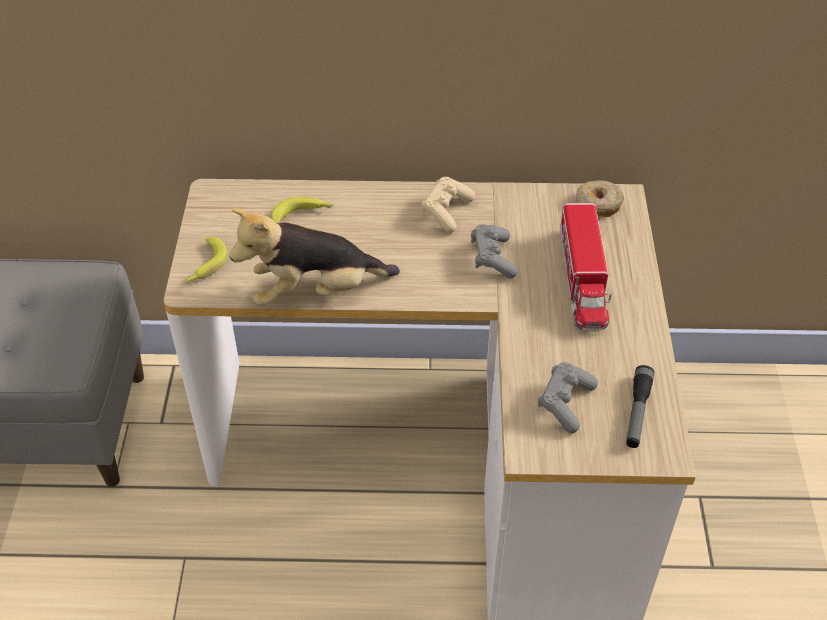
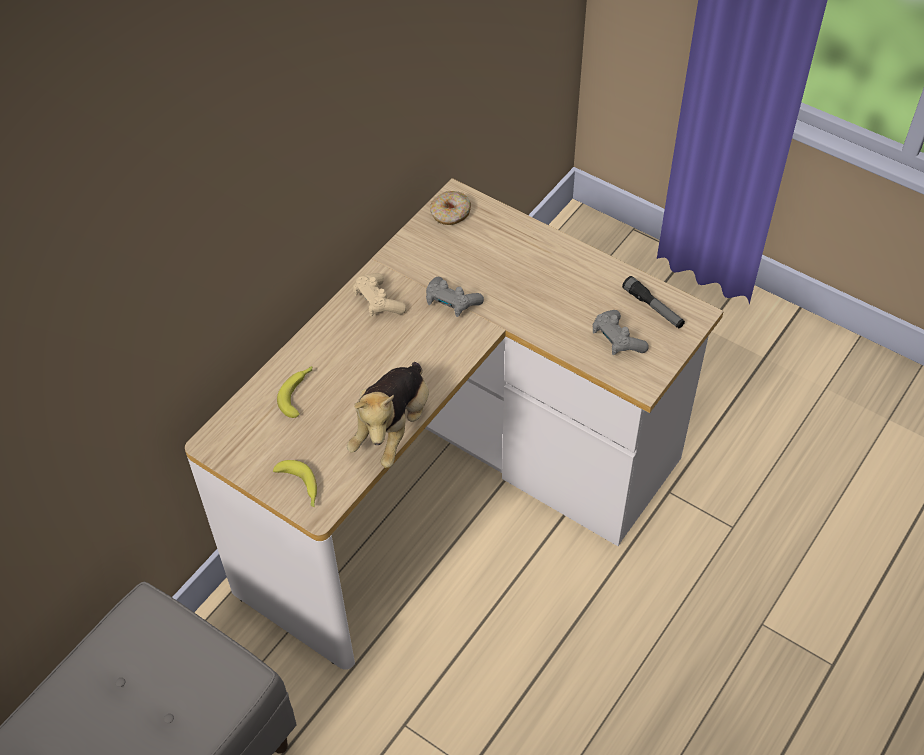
camera: 55 degrees left, 5 degrees up
toy truck [560,203,612,330] -> none

